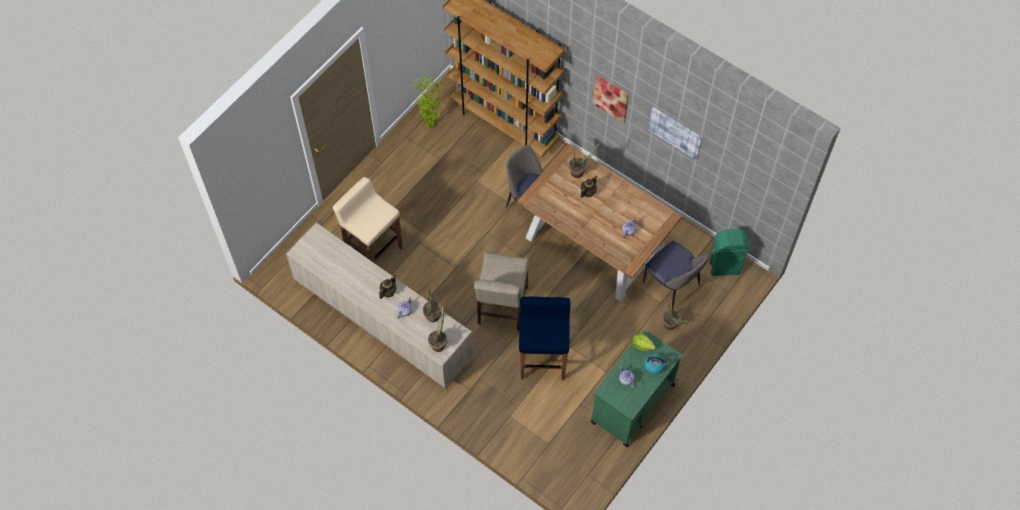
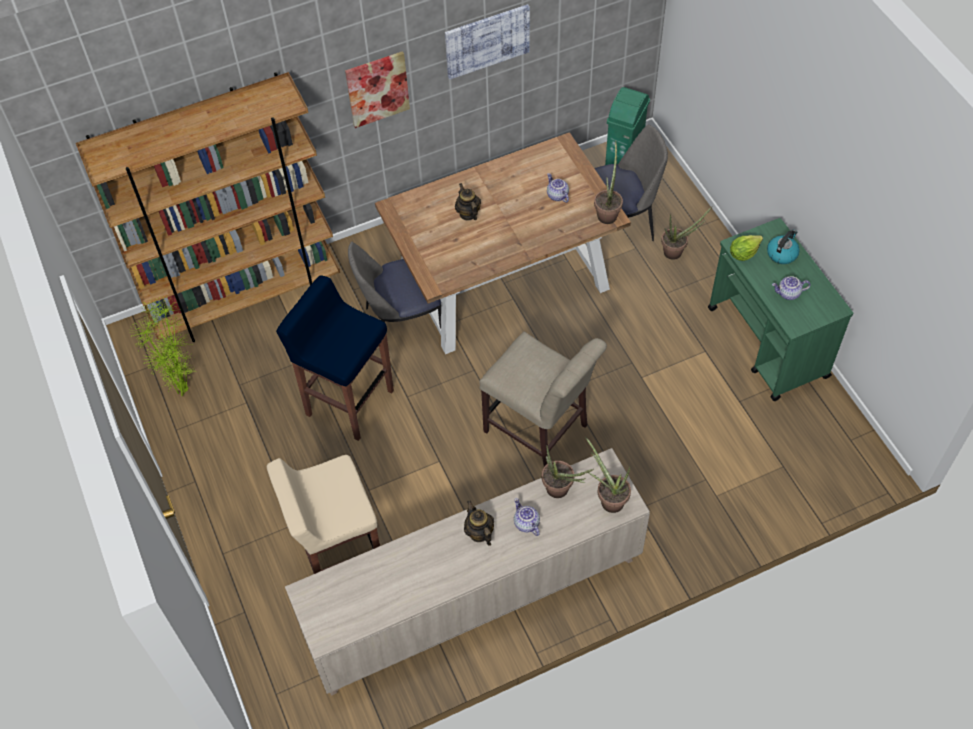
camera: 60 degrees left, 5 degrees down
blue stool [519,297,570,380] -> blue stool moved to [276,275,394,441]
potted plant [569,143,600,178] -> potted plant moved to [594,140,623,224]

